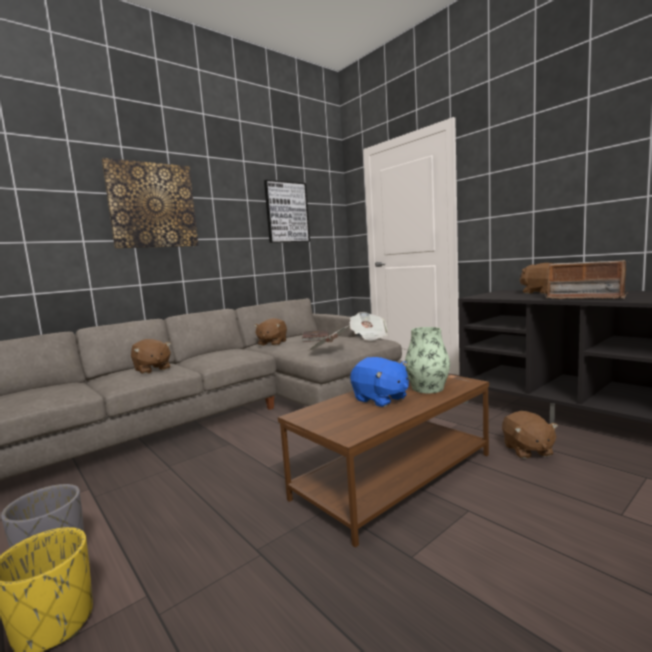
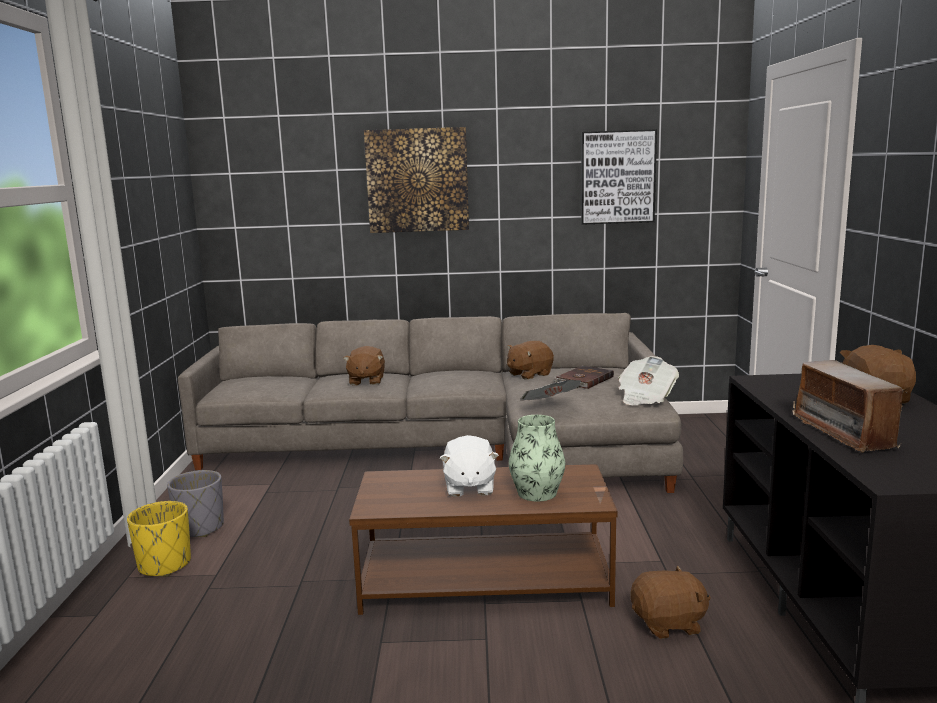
camera: 40 degrees right, 5 degrees up
blue plush toy [350,357,409,407] -> white plush toy [440,435,499,497]
brown plush toy [502,411,558,459] -> brown plush toy turned 135 degrees counterclockwise [631,565,711,639]

